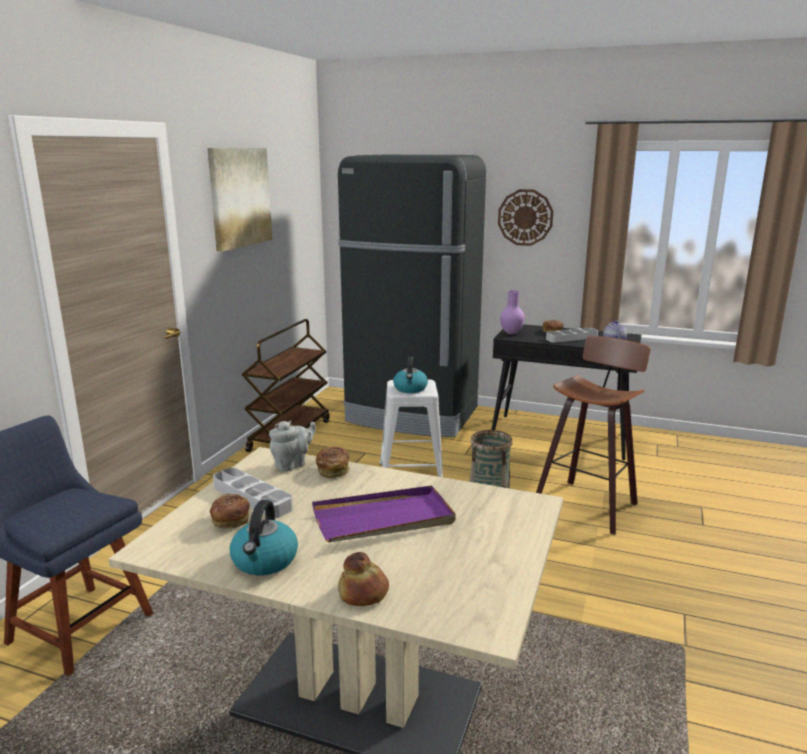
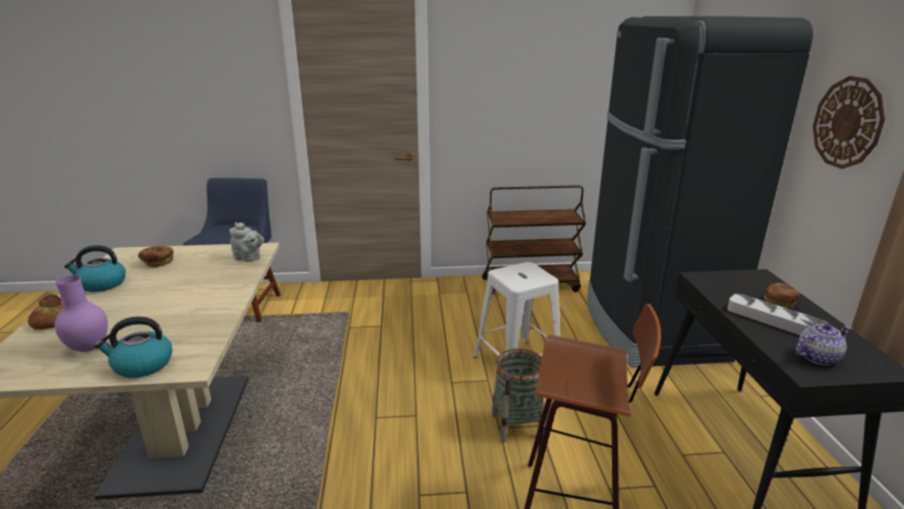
camera: 65 degrees right, 5 degrees up
picture [207,148,272,252] -> none
grey tray [213,468,293,518] -> none
purple tray [312,485,456,543] -> none
bread [316,447,350,478] -> none
kettle [393,357,428,393] -> kettle moved to [94,317,172,378]
purple vase [500,290,525,334] -> purple vase moved to [55,275,108,352]

